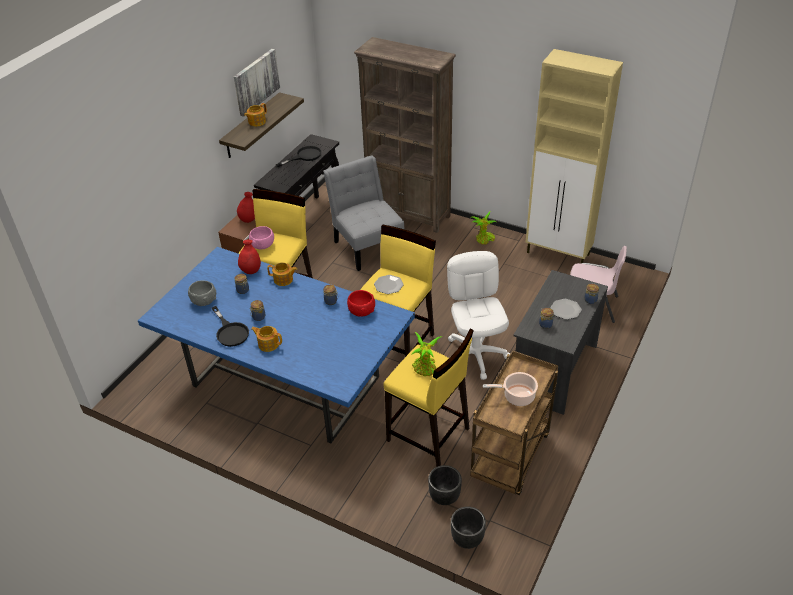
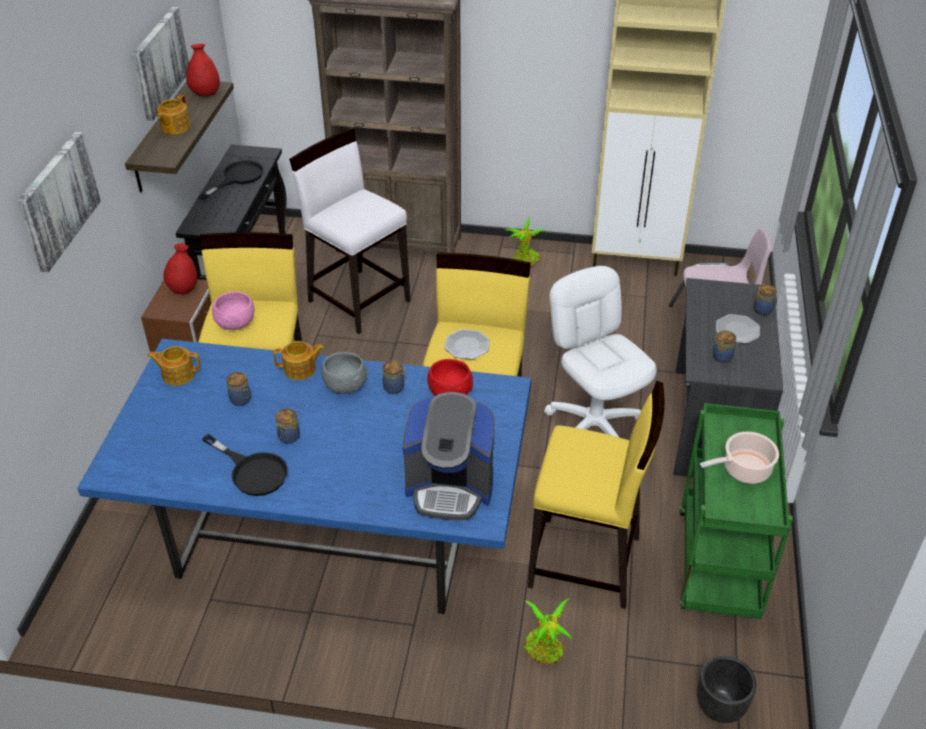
camera: 20 degrees left, 0 degrees up
grey bowl [188,280,216,306] -> grey bowl moved to [321,352,368,394]
red vase [238,240,261,274] -> red vase moved to [186,44,220,97]
teapot [251,326,282,352] -> teapot moved to [148,346,200,386]
grey chair [323,155,405,271] -> white stool [289,128,410,334]
potted plant [411,332,442,376] -> potted plant moved to [524,598,572,664]
black planter [428,465,462,505] -> none
brown cart [470,350,558,495] -> green cart [680,403,793,619]
none -> picture [18,132,101,272]
none -> coffee machine [403,392,495,520]

